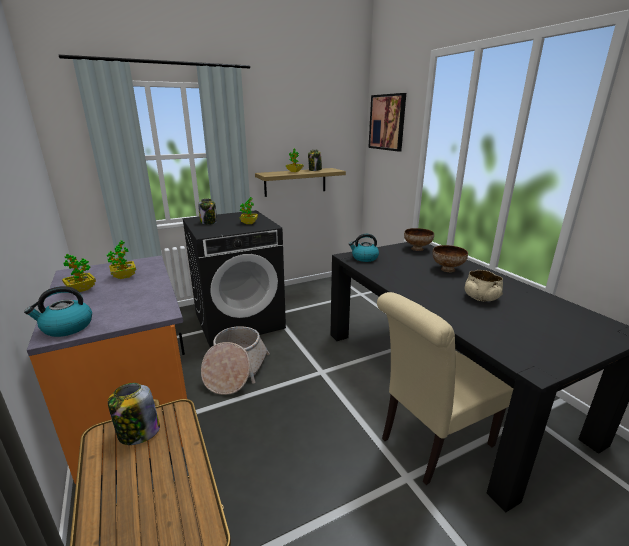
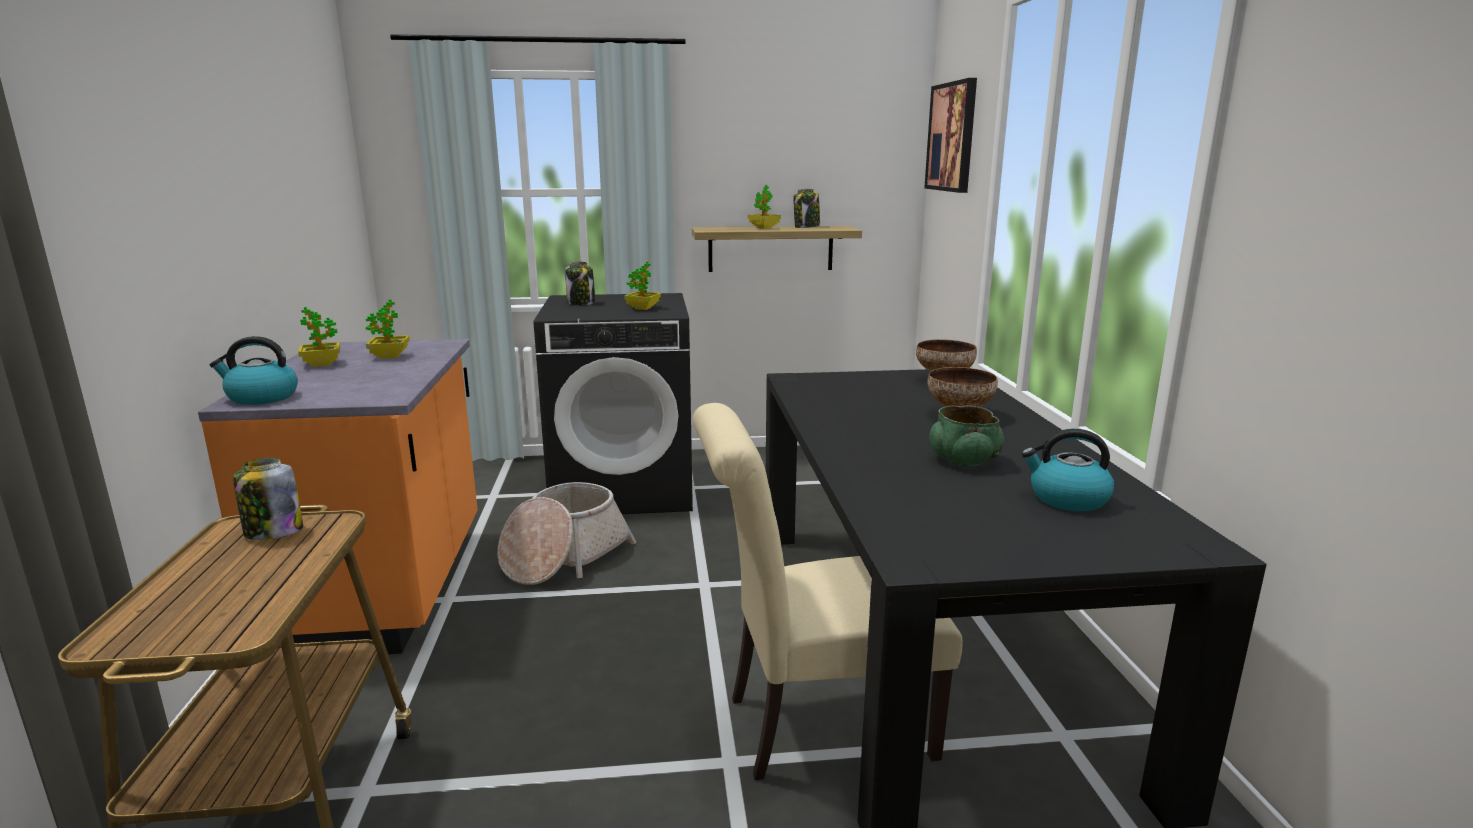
camera: 20 degrees right, 5 degrees down
kettle [349,234,379,262] -> kettle moved to [1022,429,1114,511]
beige bowl [465,270,503,301] -> green bowl [929,405,1004,466]

